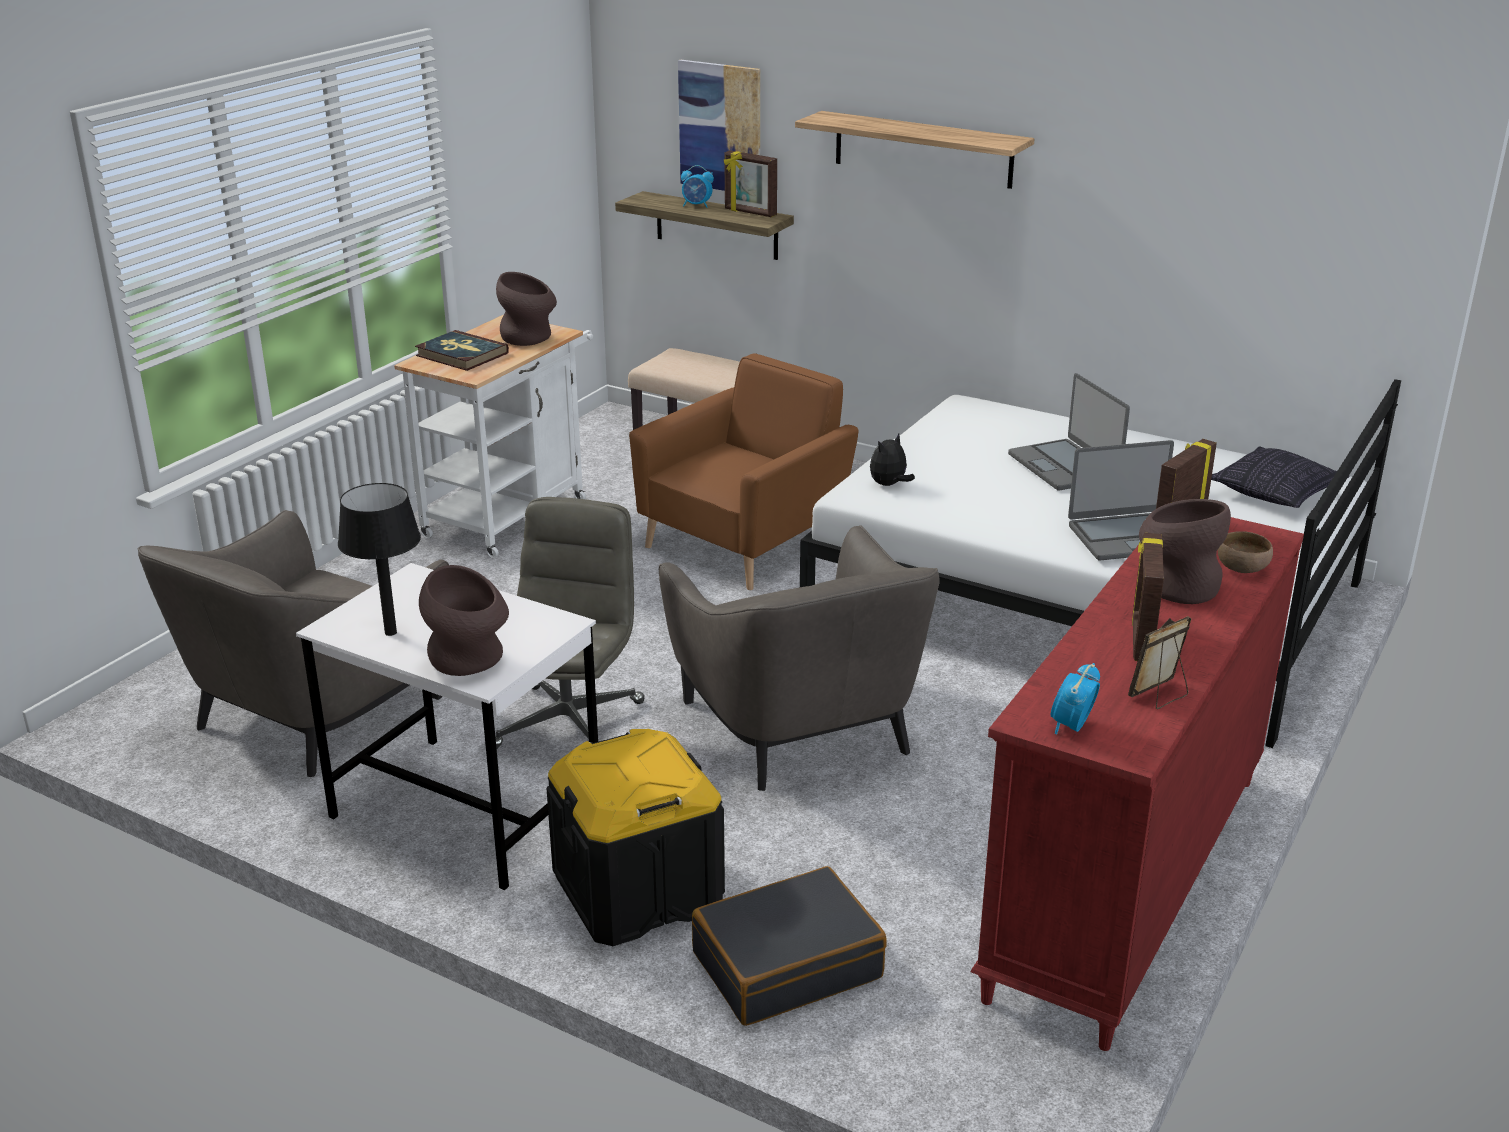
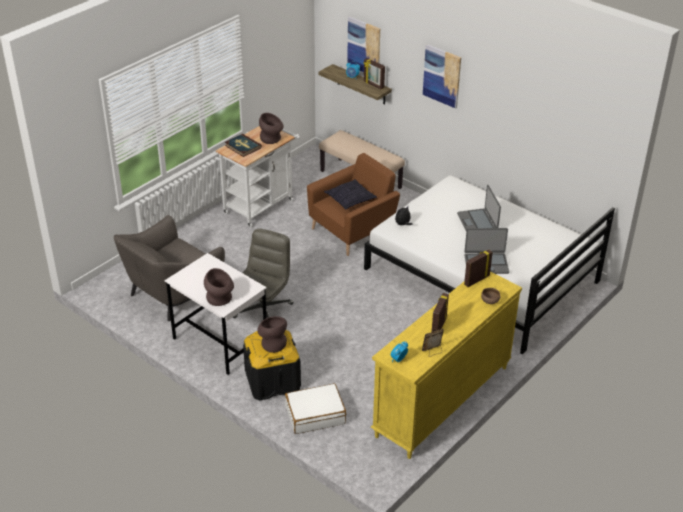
camera: 10 degrees right, 10 degrees up
black table lamp [338,483,421,636] -> none
grey armchair [659,525,940,791] -> none
black suitcase [692,866,887,1026] -> white suitcase [285,384,346,434]
shelf [795,111,1035,189] -> picture [423,44,461,108]
red dresser [970,517,1304,1051] -> yellow dresser [371,272,522,459]
brown vase [1139,499,1231,604] -> brown vase moved to [257,316,287,353]
pillow [1211,447,1349,508] -> pillow moved to [324,179,377,210]

